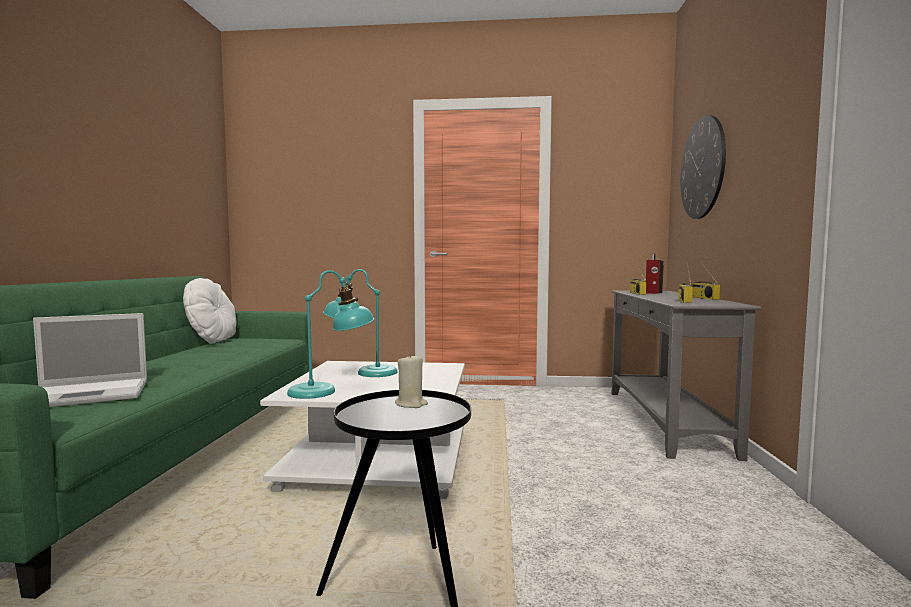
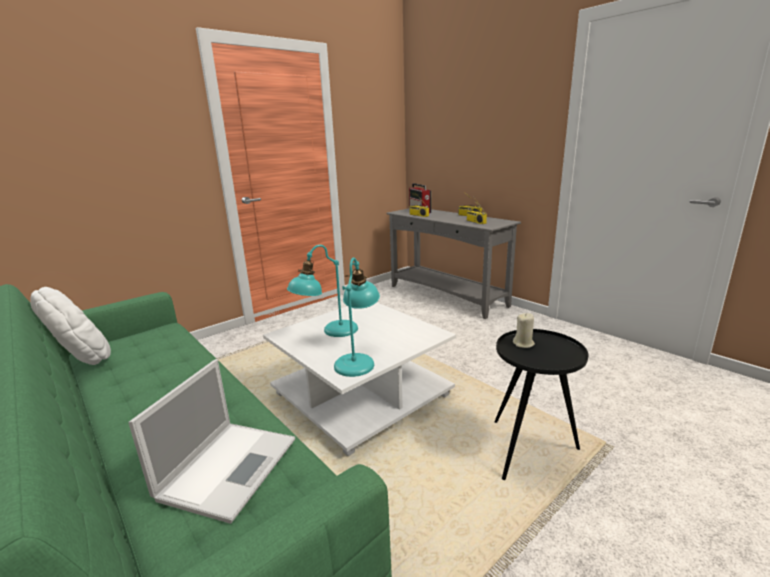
camera: 45 degrees left, 15 degrees up
wall clock [680,115,726,219] -> none

